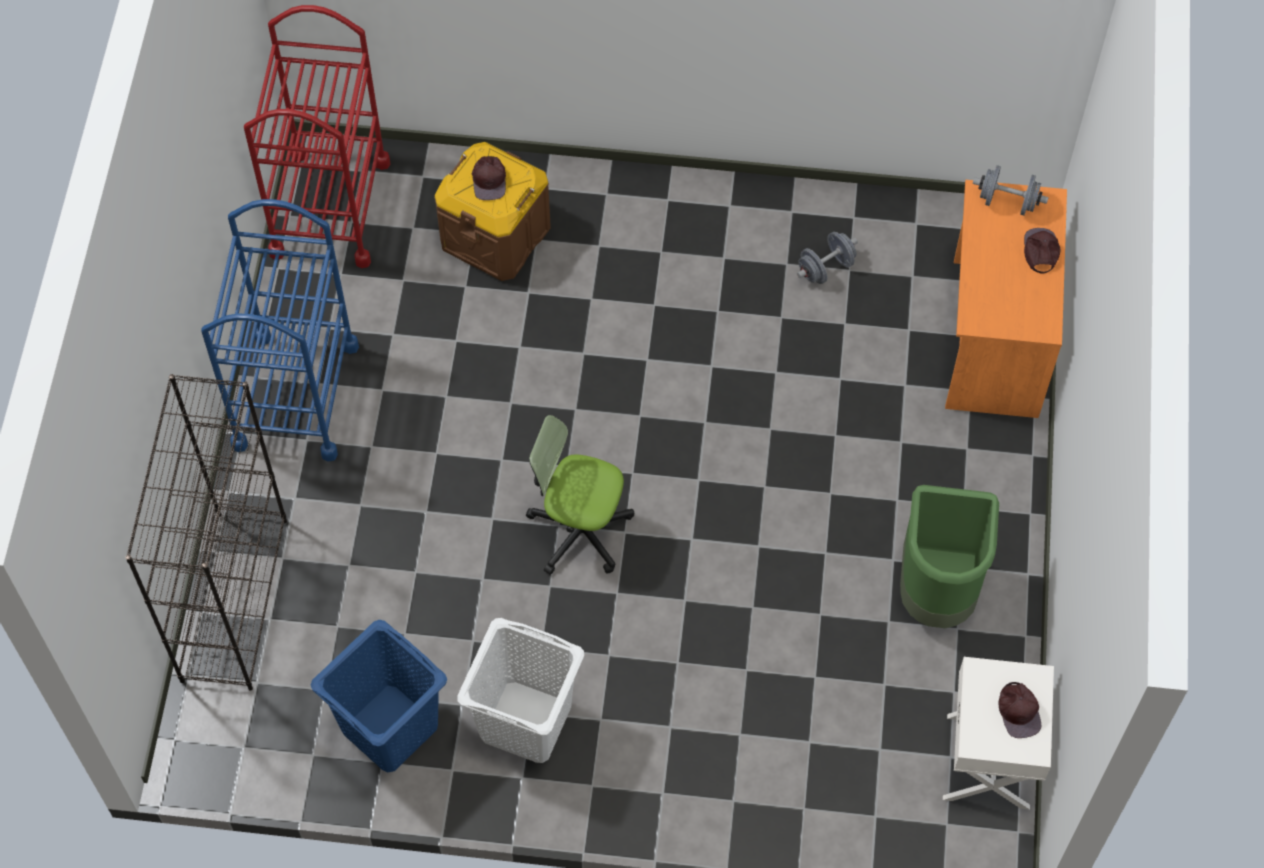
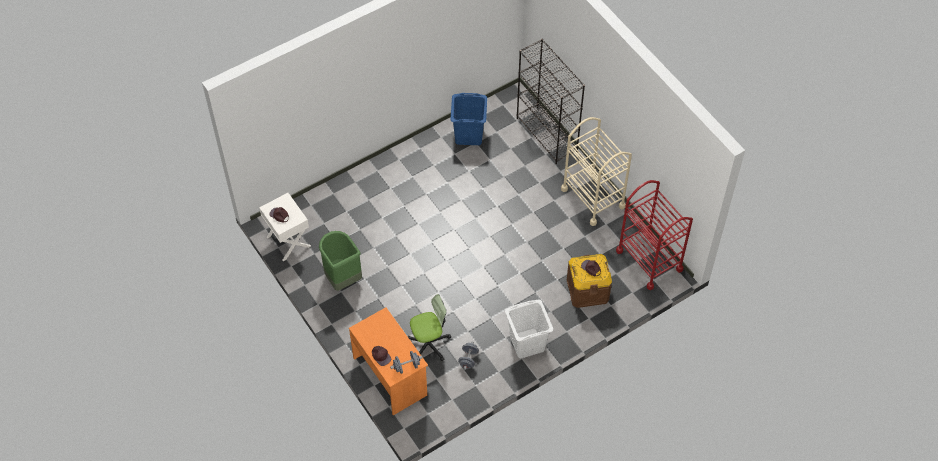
camera: 140 degrees right, 5 degrees down
blue cart [201,199,359,462] -> beige cart [561,117,632,226]
white laundry basket [457,618,584,763] -> white laundry basket moved to [505,299,553,358]
office chair [526,415,634,575] -> office chair moved to [407,294,451,361]

